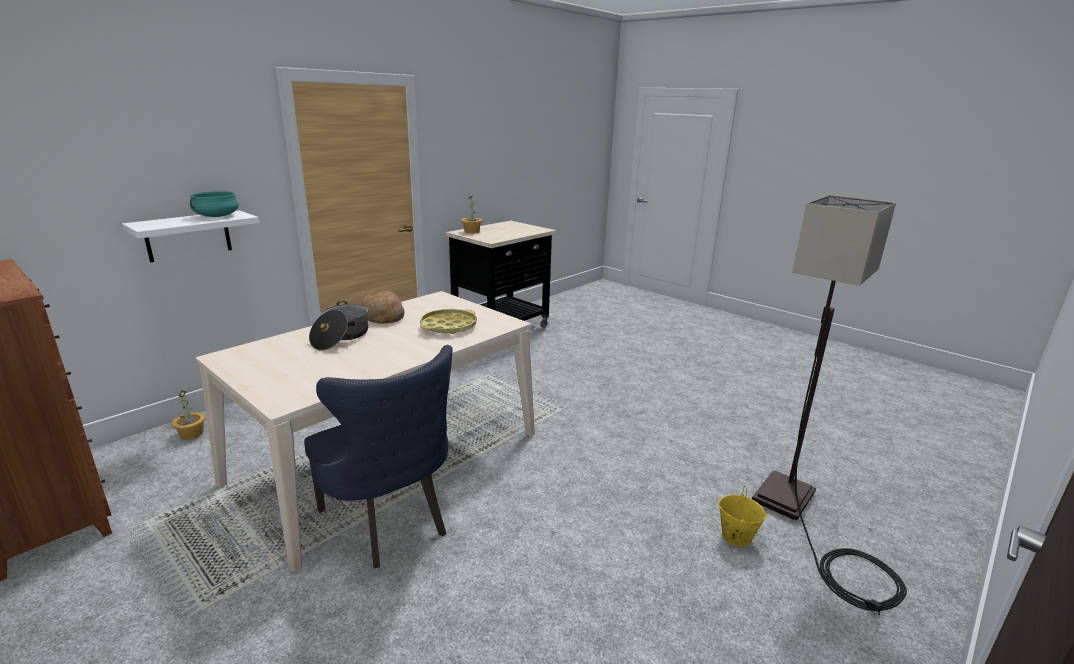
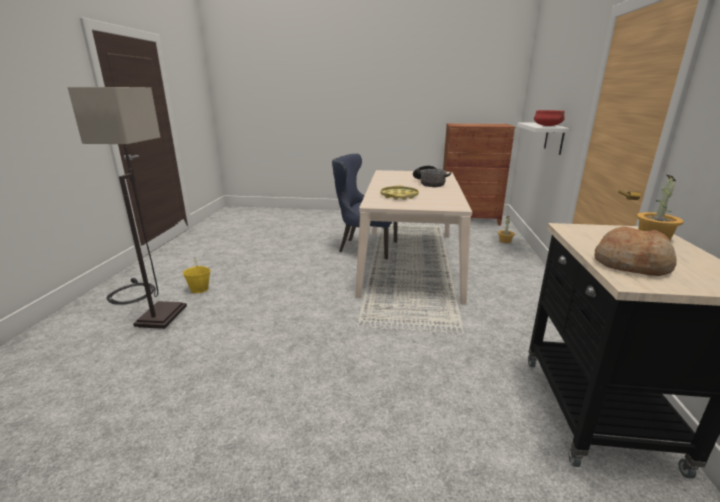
camera: 145 degrees right, 0 degrees up
turquoise cooking pot [190,191,239,217] -> red cooking pot [534,110,565,126]
bread [361,291,405,324] -> bread moved to [594,226,677,276]

